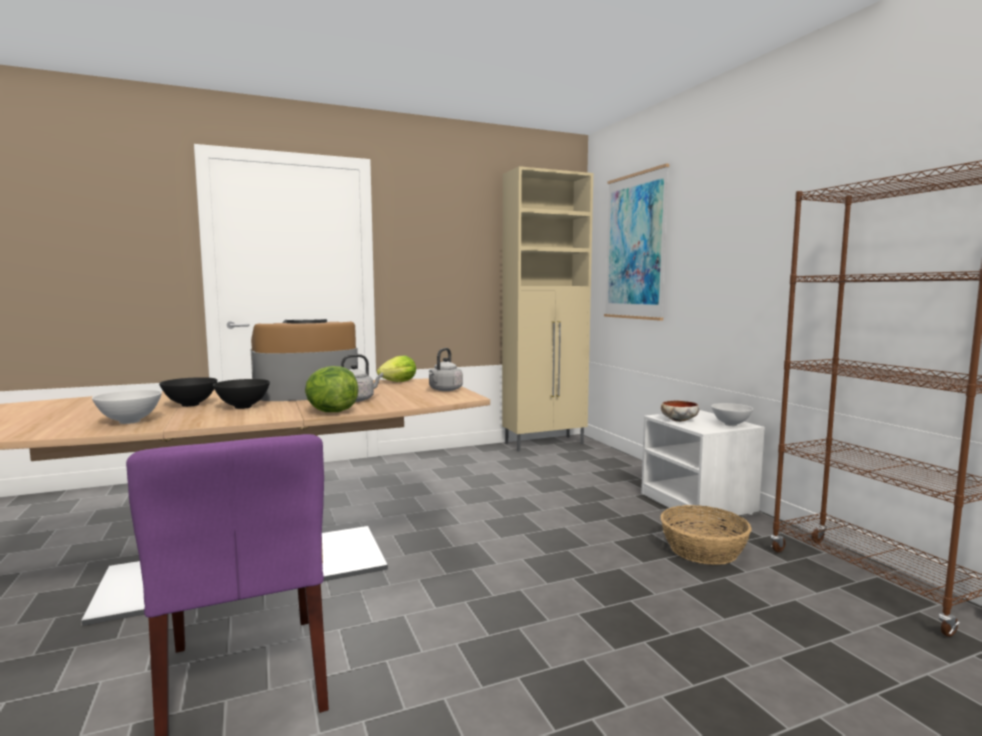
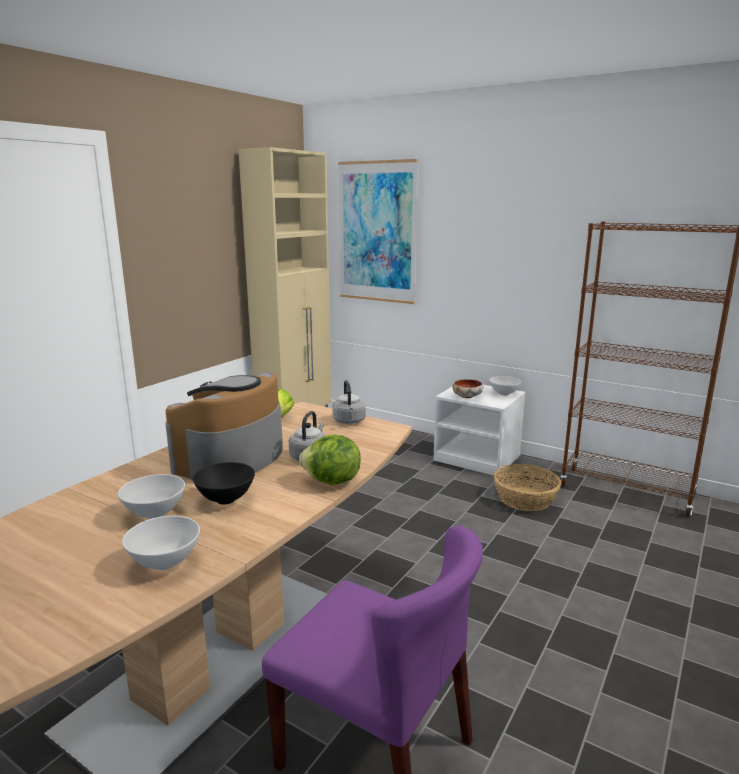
camera: 35 degrees left, 10 degrees up
black bowl [159,377,217,407] -> white bowl [118,474,185,519]

